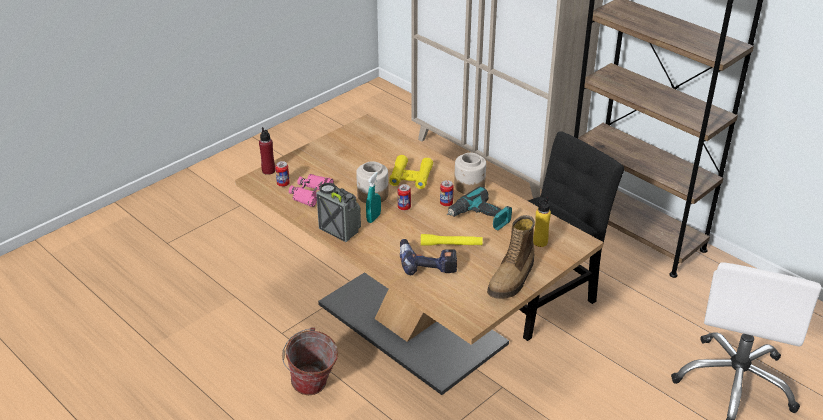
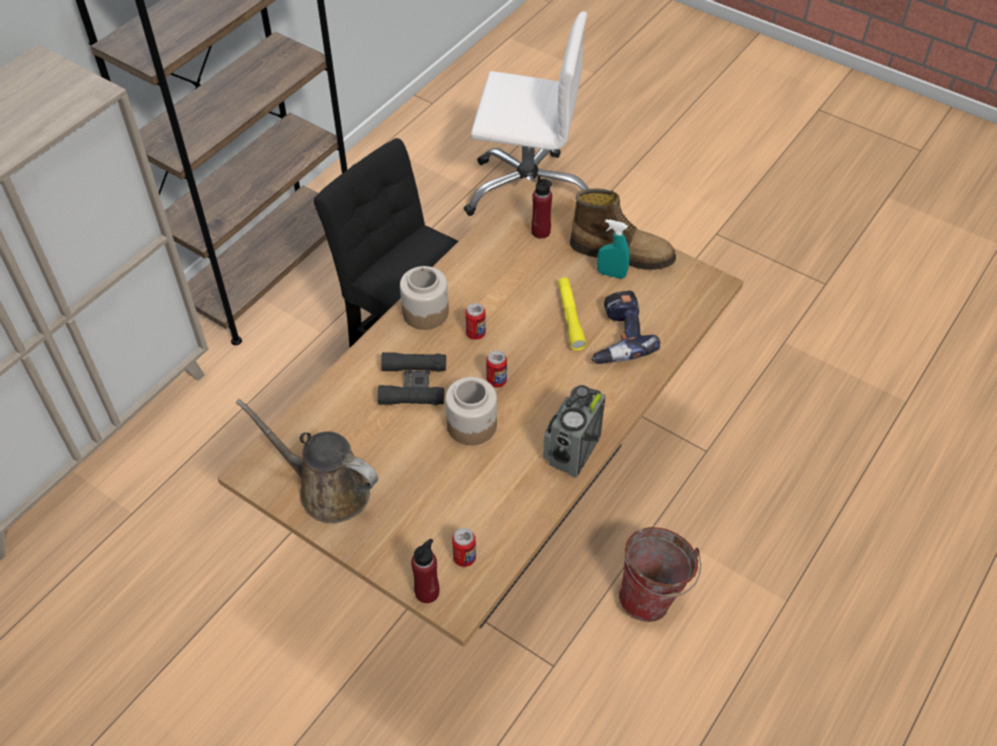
camera: 100 degrees left, 15 degrees up
pink binoculars [289,174,334,207] -> none
turquoise spray bottle [366,172,381,223] -> turquoise spray bottle moved to [597,219,630,279]
yellow binoculars [389,155,433,189] -> black binoculars [378,352,446,405]
power drill [447,187,512,230] -> none
yellow bottle [533,197,551,247] -> red bottle [531,175,552,239]
none -> brown watering can [236,399,378,523]

